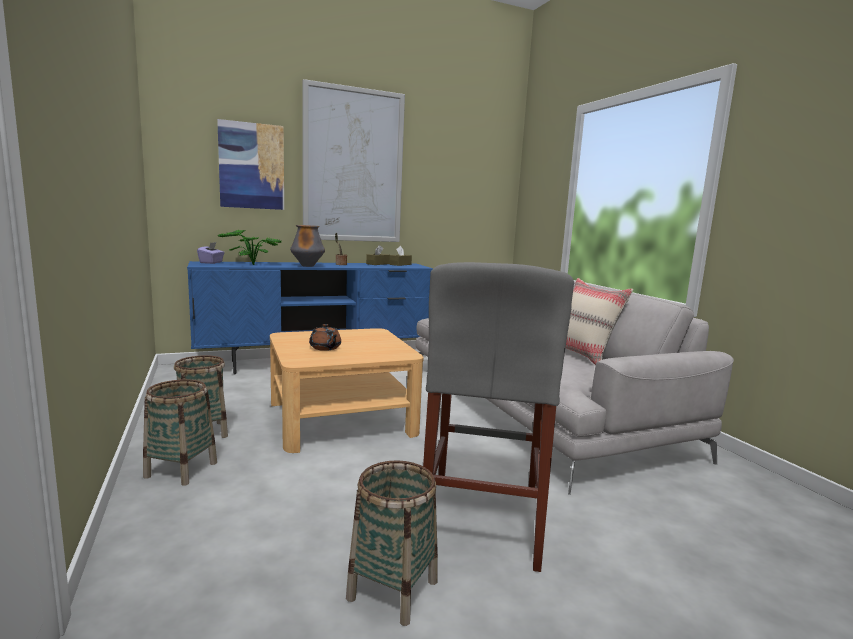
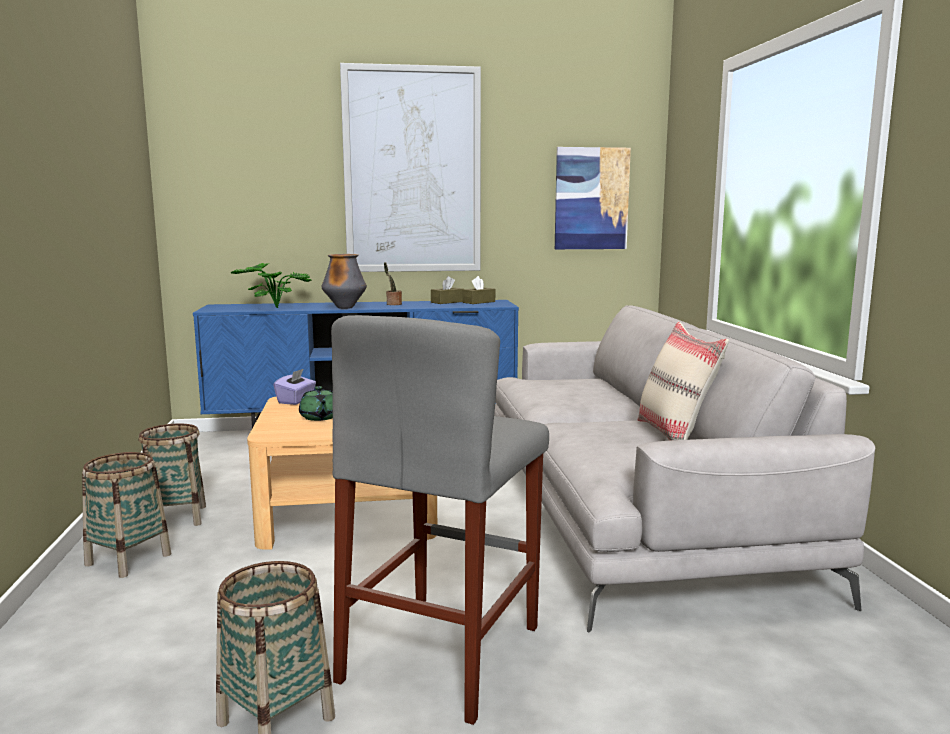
camera: 15 degrees right, 0 degrees up
purple tissue box [197,242,225,264] -> purple tissue box moved to [274,369,316,405]
picture [217,119,284,210] -> picture moved to [555,147,631,249]
brown teapot [309,324,341,351] -> green teapot [299,386,333,421]

